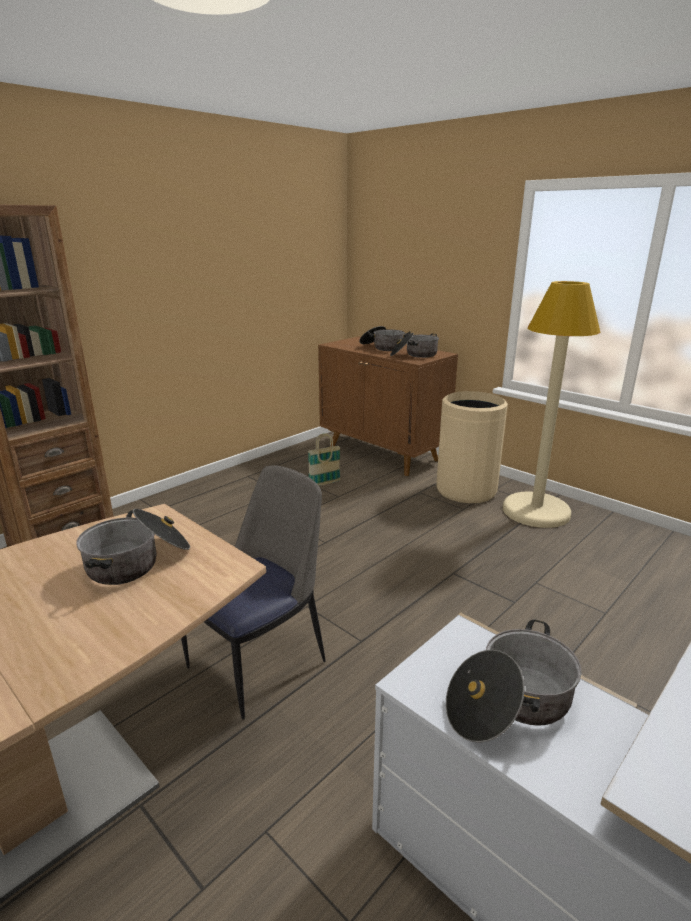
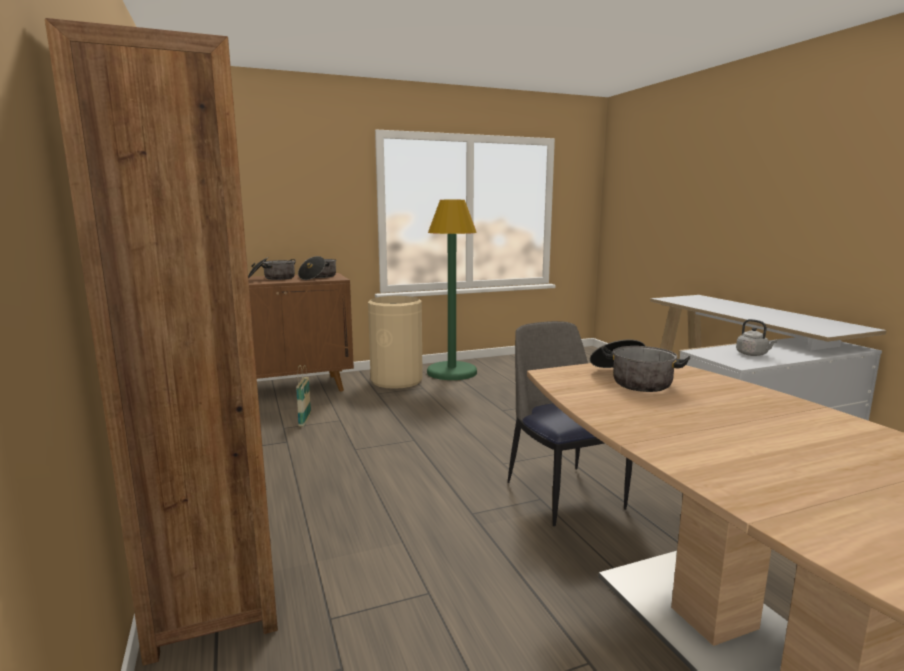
camera: 65 degrees left, 10 degrees down
cooking pot [446,619,582,743] -> grey kettle [736,319,778,356]
beige floor lamp [503,281,601,528] -> green floor lamp [427,200,477,380]

